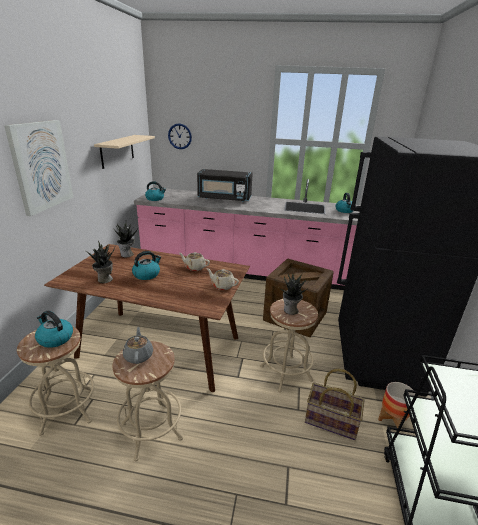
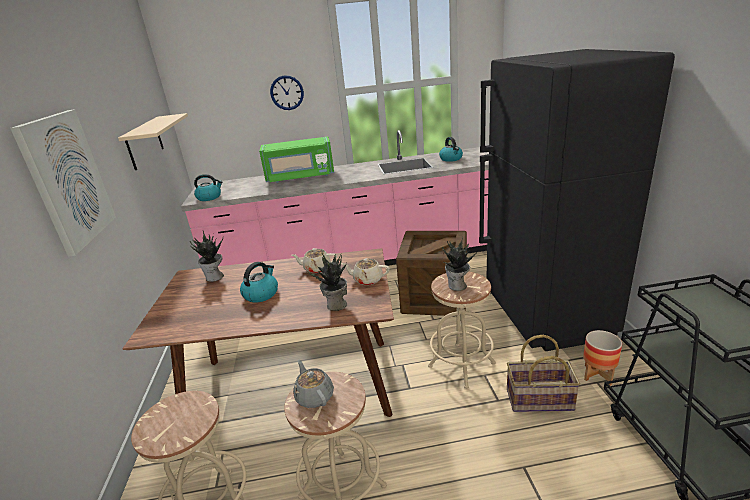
camera: 15 degrees left, 0 degrees up
kettle [35,311,73,348] -> none
potted plant [86,241,115,283] -> potted plant moved to [306,253,347,311]
wall clock [168,123,192,149] -> wall clock moved to [270,75,304,110]
black microwave [197,169,253,202] -> green microwave [259,136,334,183]

